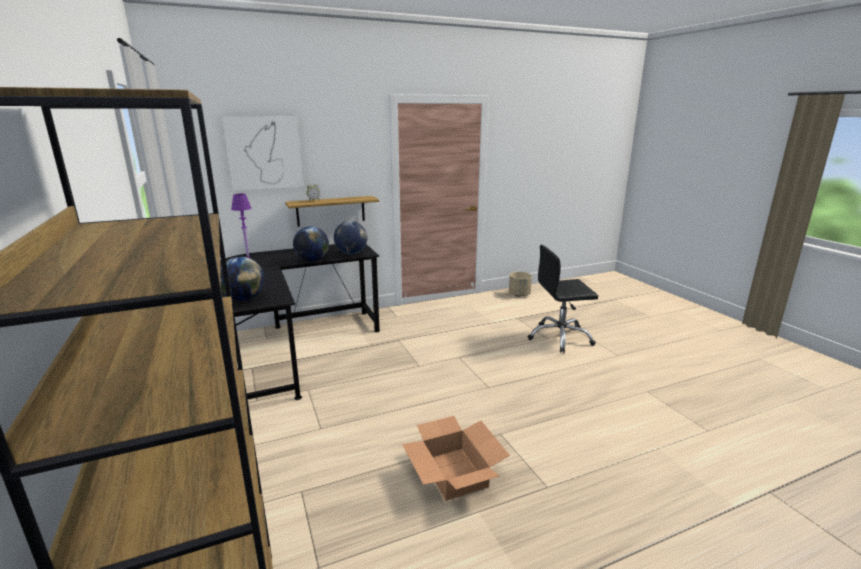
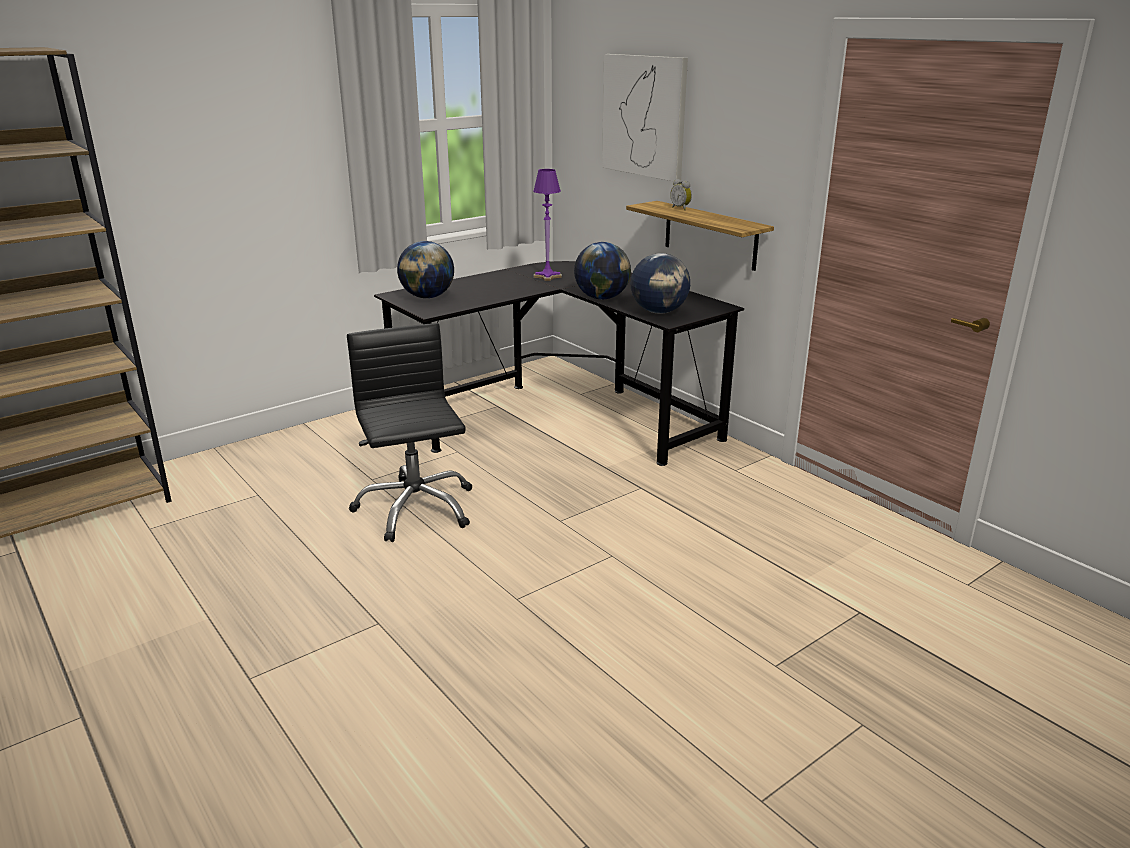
camera: 75 degrees right, 5 degrees up
cardboard box [402,416,510,501] -> none
beige planter [509,272,532,296] -> none
black office chair [527,245,598,353] -> black office chair moved to [347,323,472,542]

